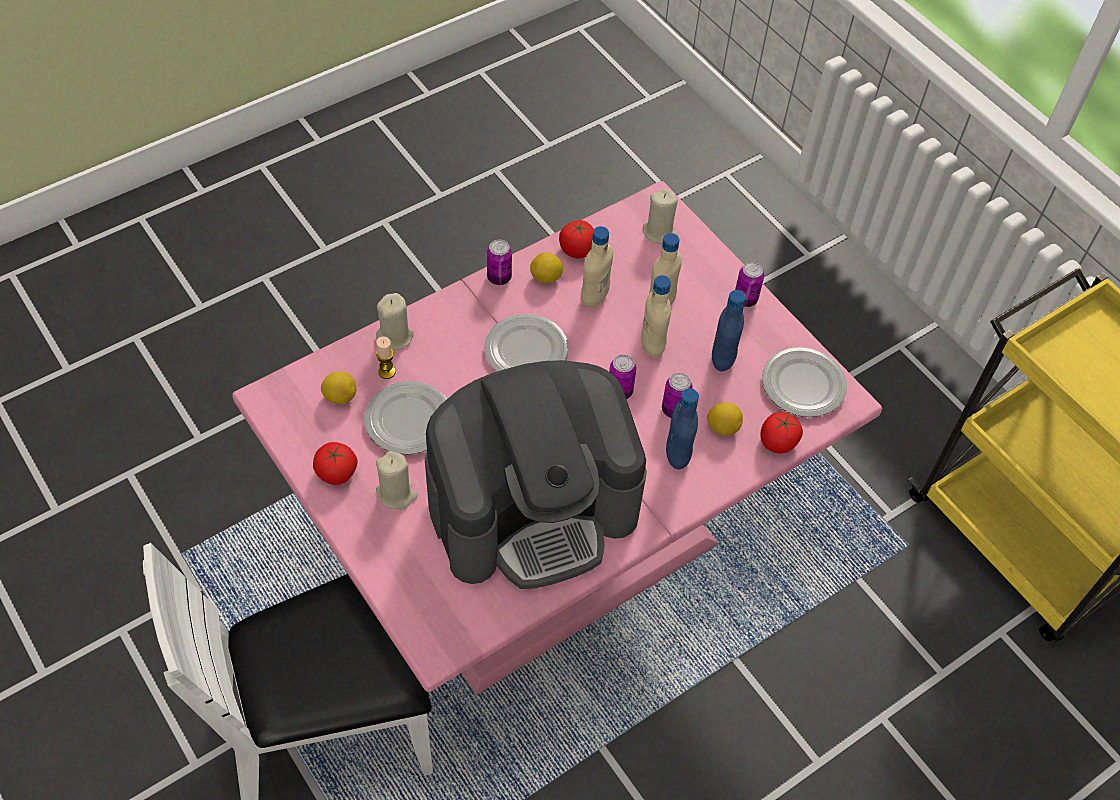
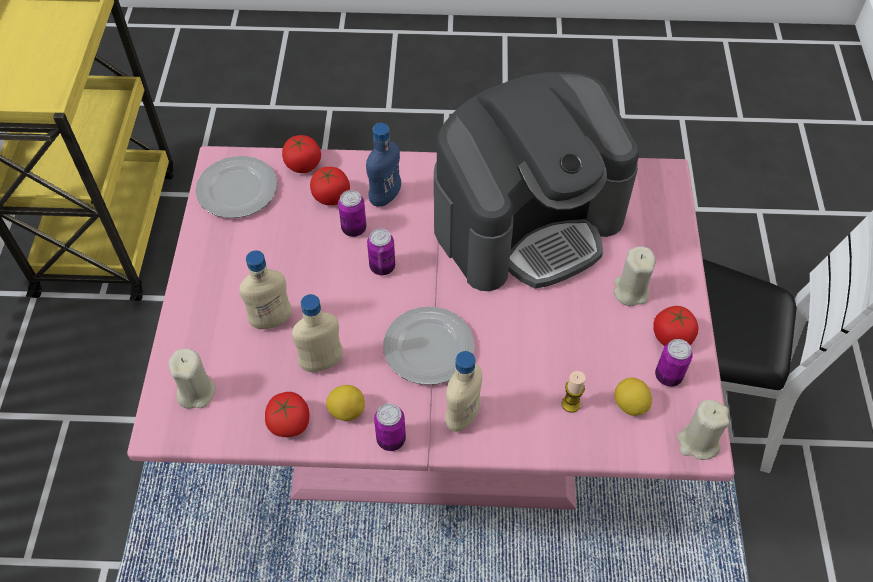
camera: 140 degrees left, 0 degrees up
plate [364,381,447,455] -> none
beige candle [376,293,414,350] -> beige candle moved to [677,400,730,460]
coffee machine [425,360,647,589] -> coffee machine turned 135 degrees clockwise [434,72,639,291]
beige bottle [641,275,671,358] -> beige bottle moved to [445,351,482,432]
lemon [707,403,743,435] -> tomato [310,167,350,206]
blue bottle [712,290,746,372] -> none
can [735,262,764,307] -> can moved to [655,339,693,387]

